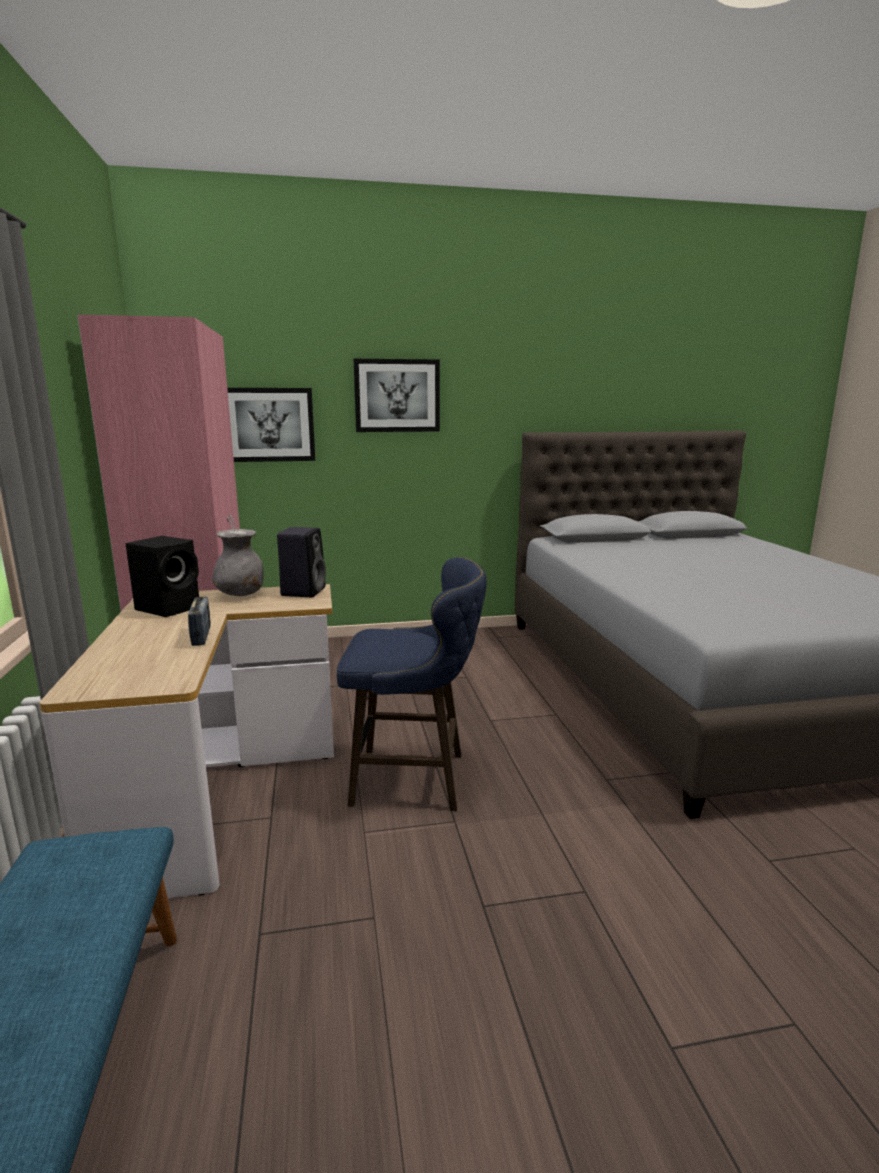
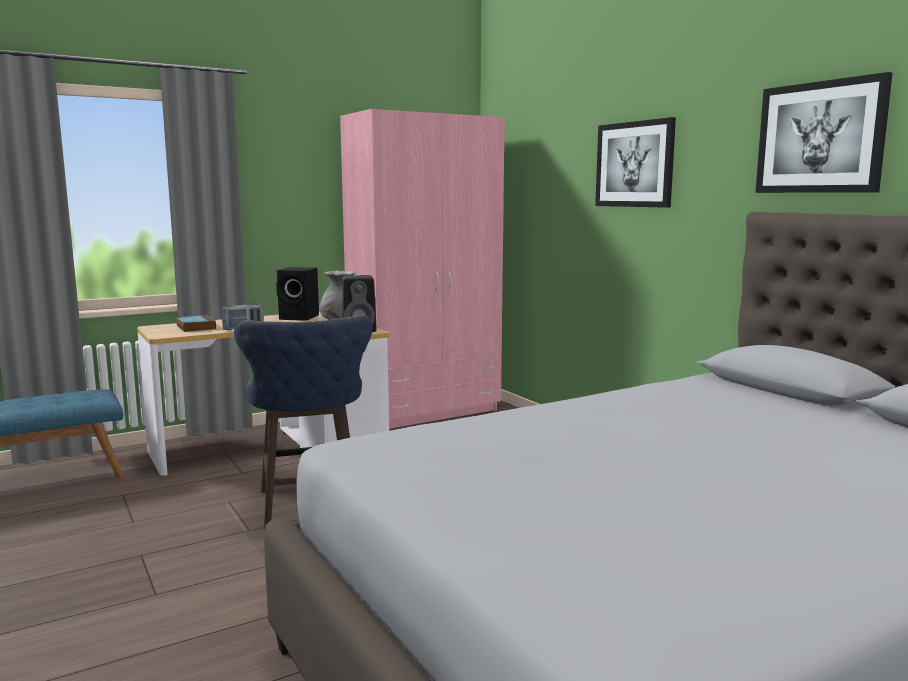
camera: 70 degrees right, 5 degrees down
picture [227,388,315,462] -> picture moved to [755,72,892,193]
none -> book [176,315,216,332]

